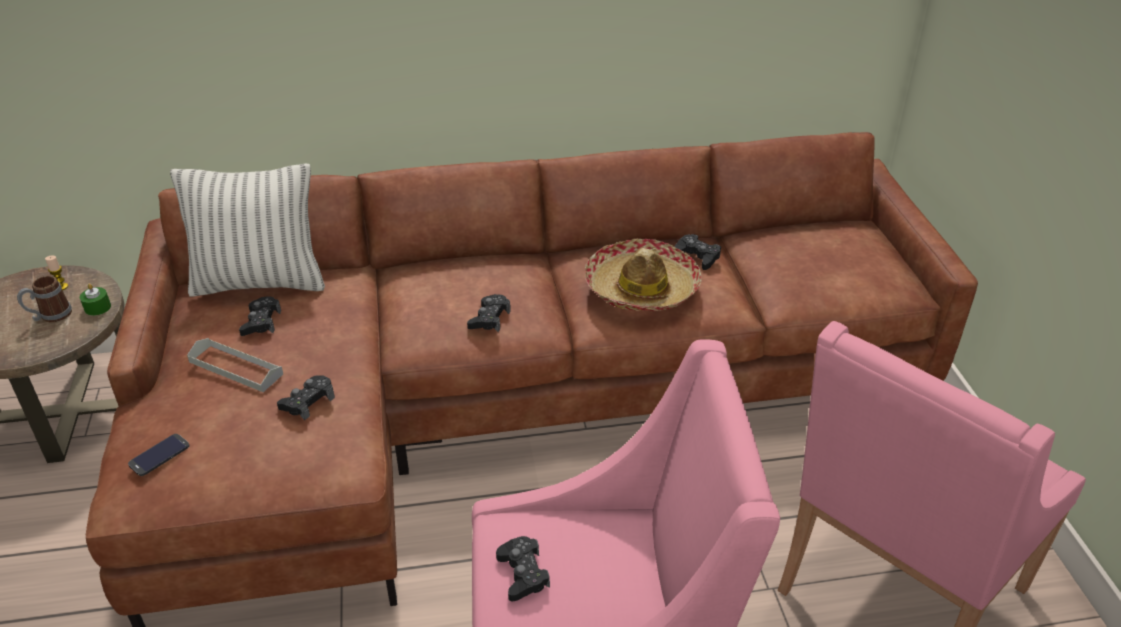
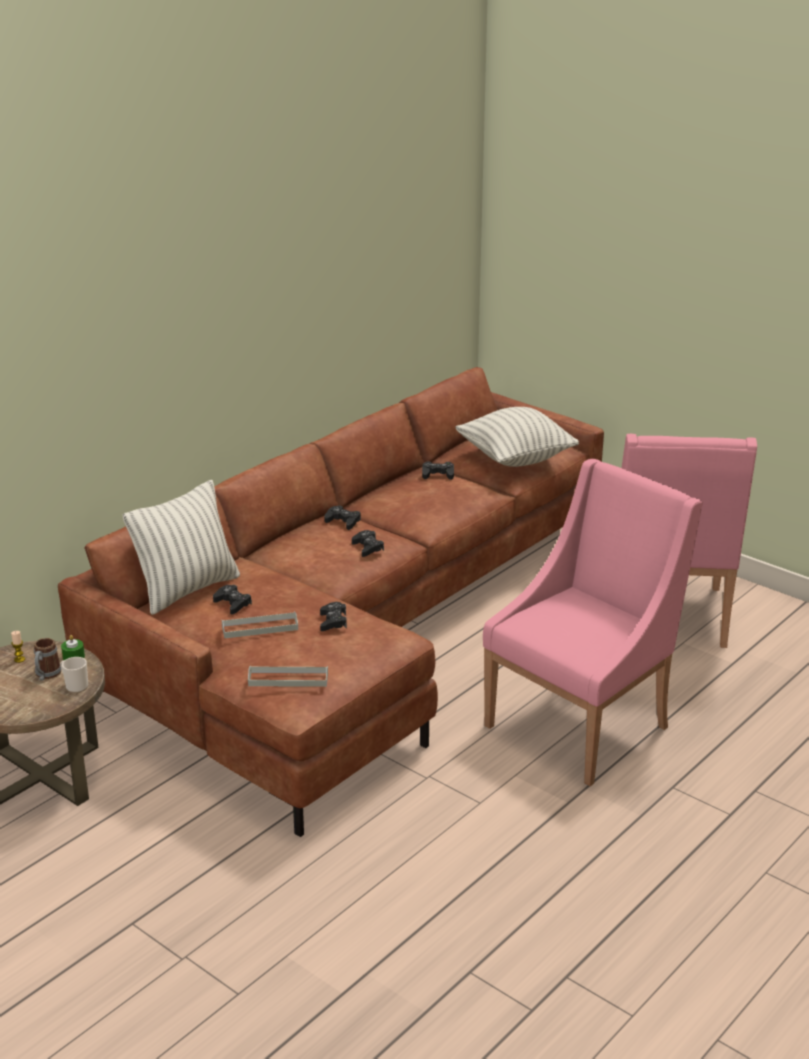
camera: 40 degrees left, 10 degrees down
phone [128,434,190,476] -> grey tray [248,666,328,687]
black game controller [496,536,550,601] -> black game controller moved to [324,506,361,530]
hat [585,239,702,311] -> none
none -> mug [61,657,88,693]
none -> pillow [456,407,579,467]

